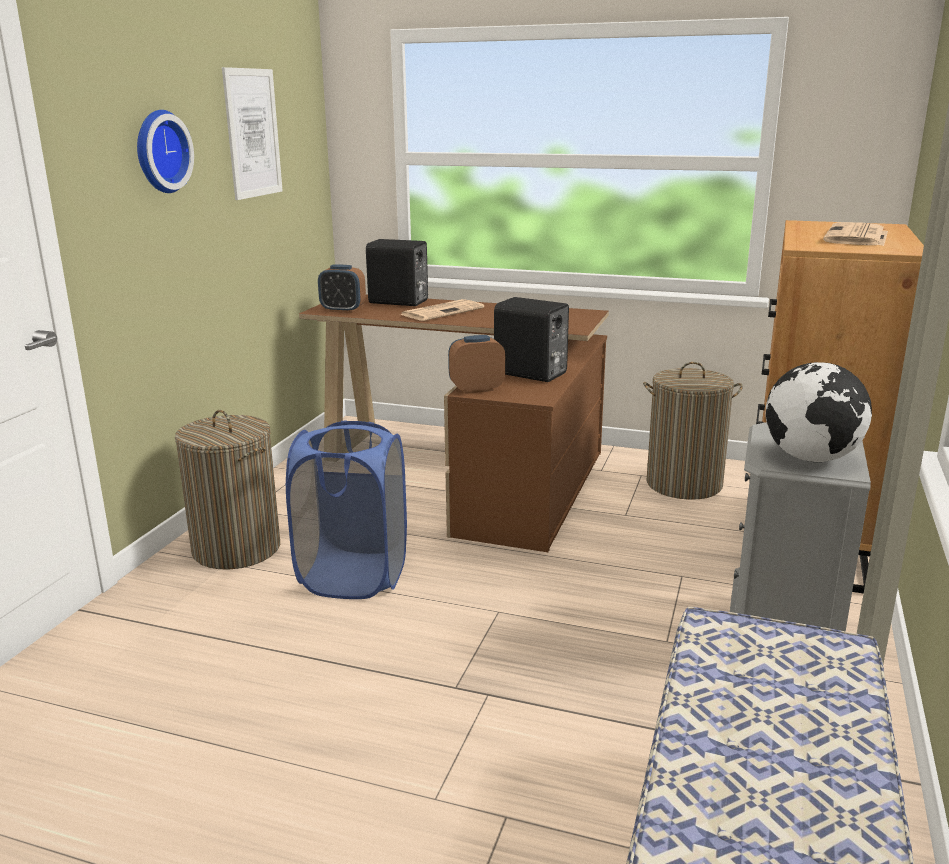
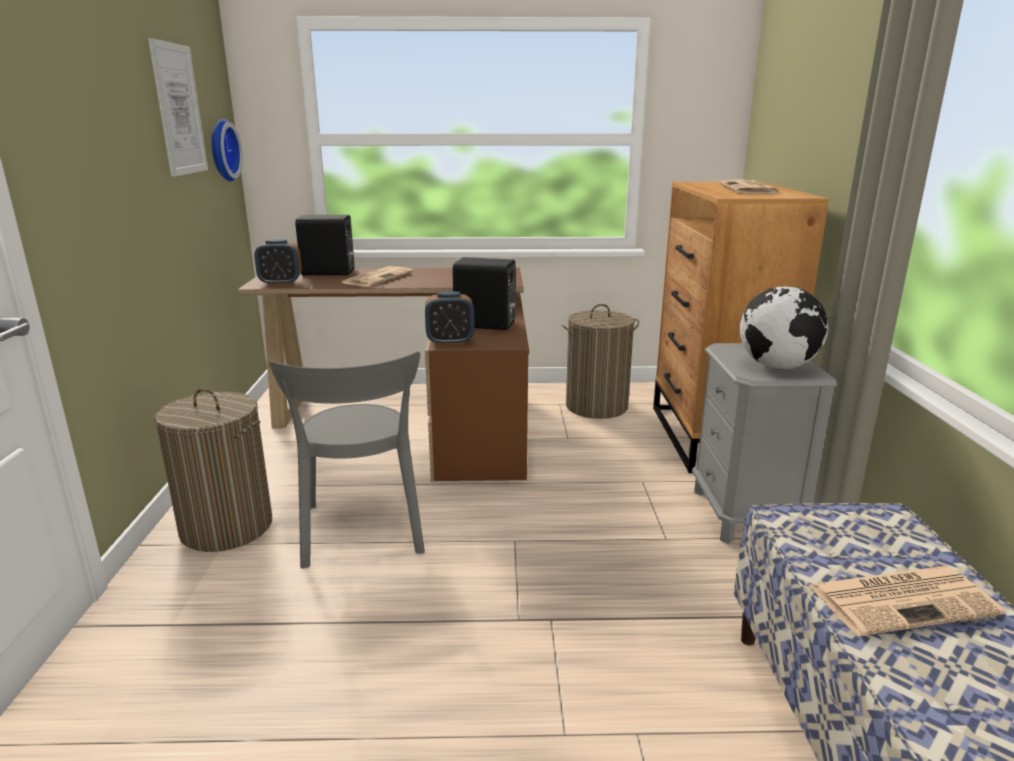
camera: 20 degrees left, 0 degrees up
wall clock [137,110,194,193] -> wall clock moved to [212,119,243,181]
blue laundry basket [286,420,407,599] -> grey chair [269,351,425,569]
alarm clock [448,335,505,394] -> alarm clock turned 150 degrees counterclockwise [425,292,475,345]
none -> newspaper [809,566,1004,636]

